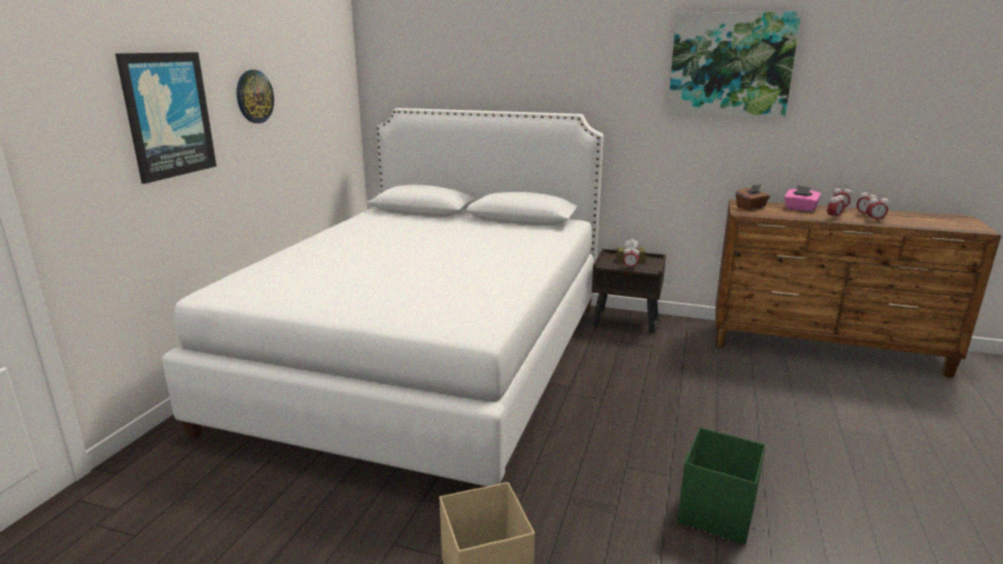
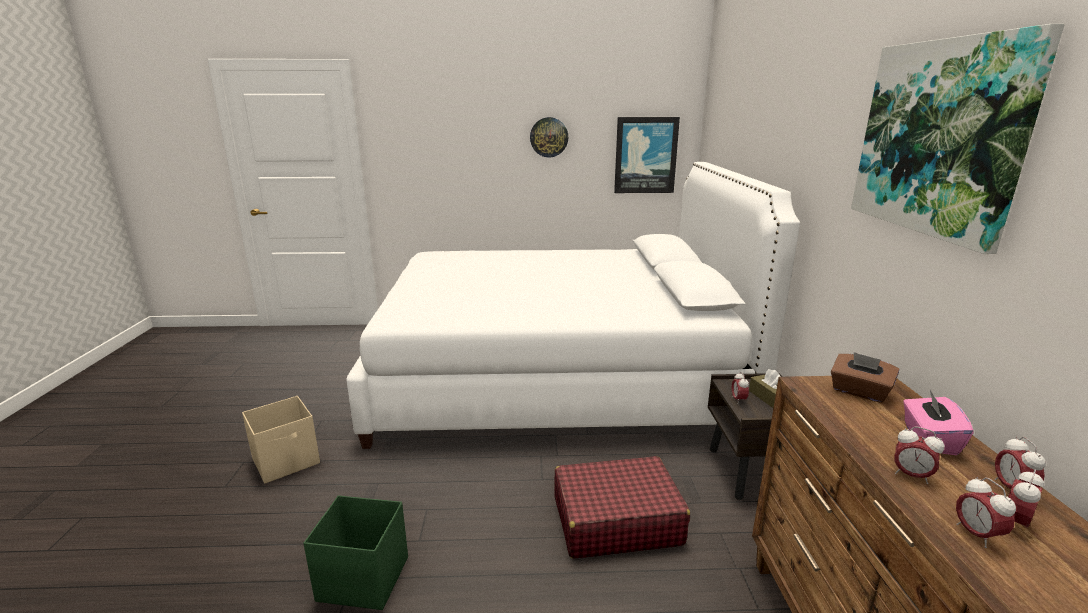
camera: 70 degrees right, 0 degrees up
picture [115,52,216,184] -> picture moved to [614,117,680,193]
none -> red suitcase [554,456,690,559]

